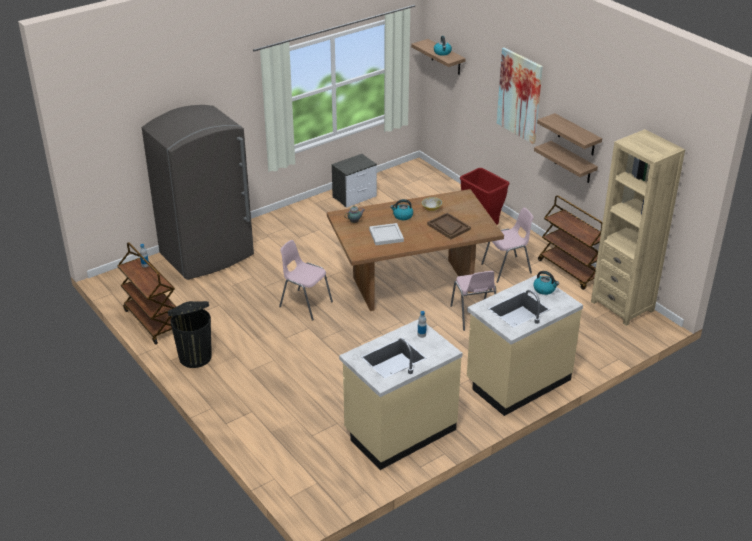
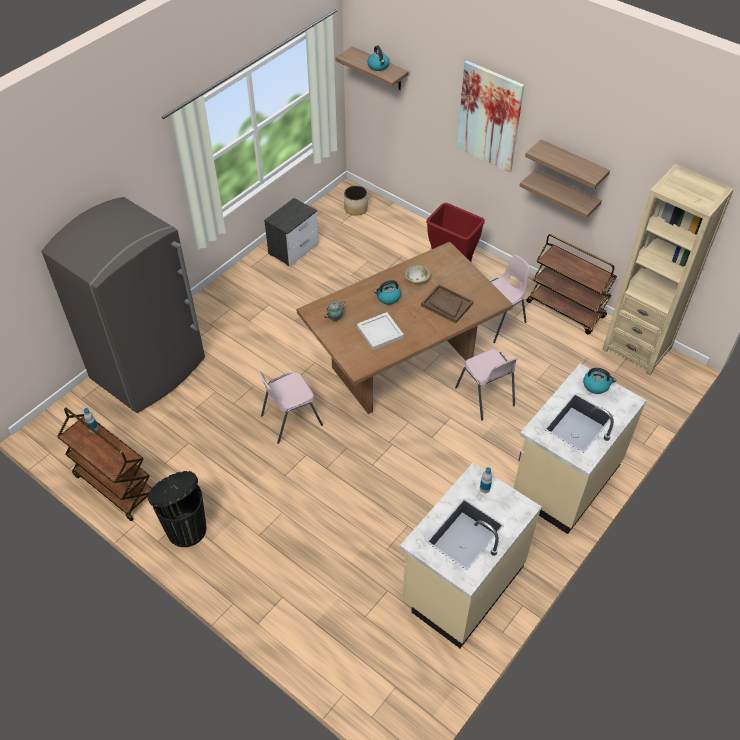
camera: 15 degrees left, 15 degrees up
pink chair [279,240,333,321] -> pink chair turned 45 degrees counterclockwise [258,371,323,444]
none -> planter [344,185,368,216]

